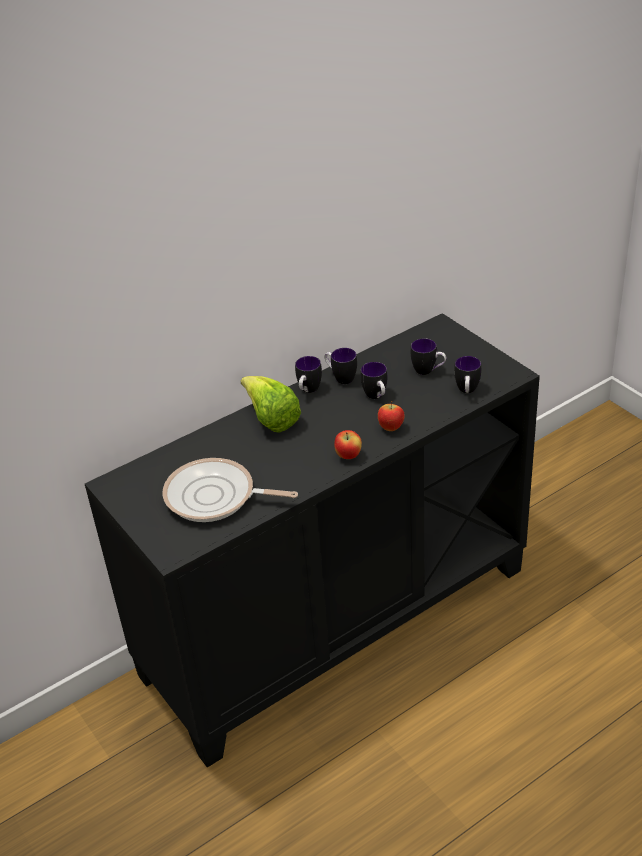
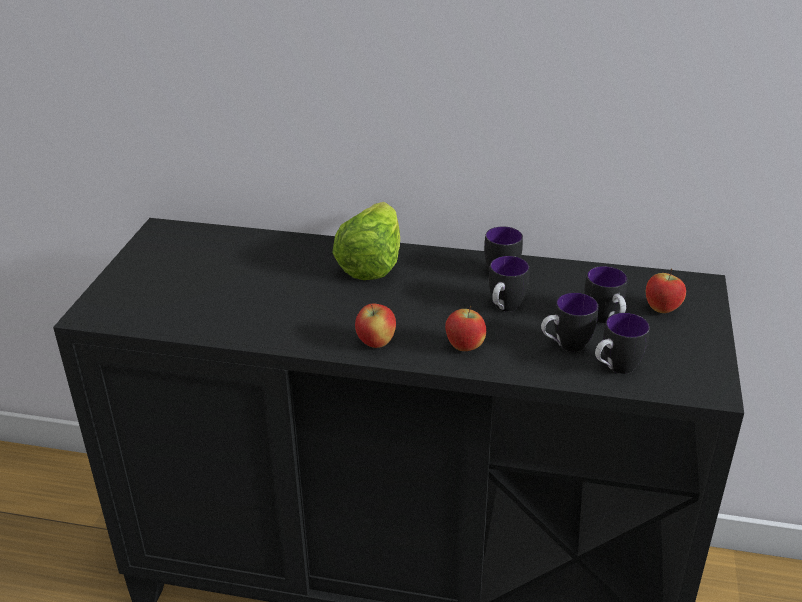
camera: 45 degrees right, 5 degrees down
frying pan [162,458,298,522] -> none
mug [295,356,322,393] -> mug moved to [541,293,598,352]
none -> apple [646,268,686,313]

